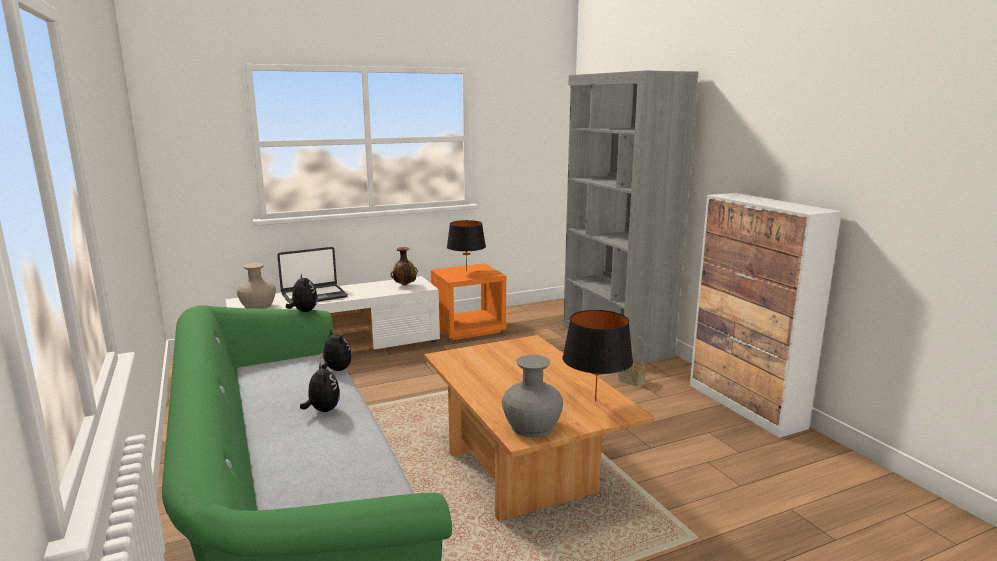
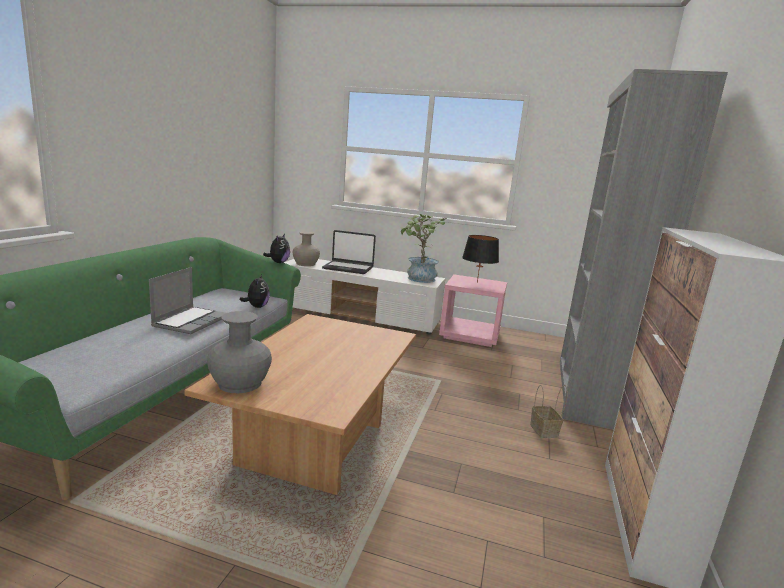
camera: 40 degrees right, 0 degrees up
plush toy [300,362,340,412] -> laptop [149,267,226,334]
vase [390,247,418,286] -> potted plant [400,214,447,283]
orange nightstand [431,263,507,340] -> pink nightstand [439,274,507,347]
black table lamp [562,310,633,401] -> none

